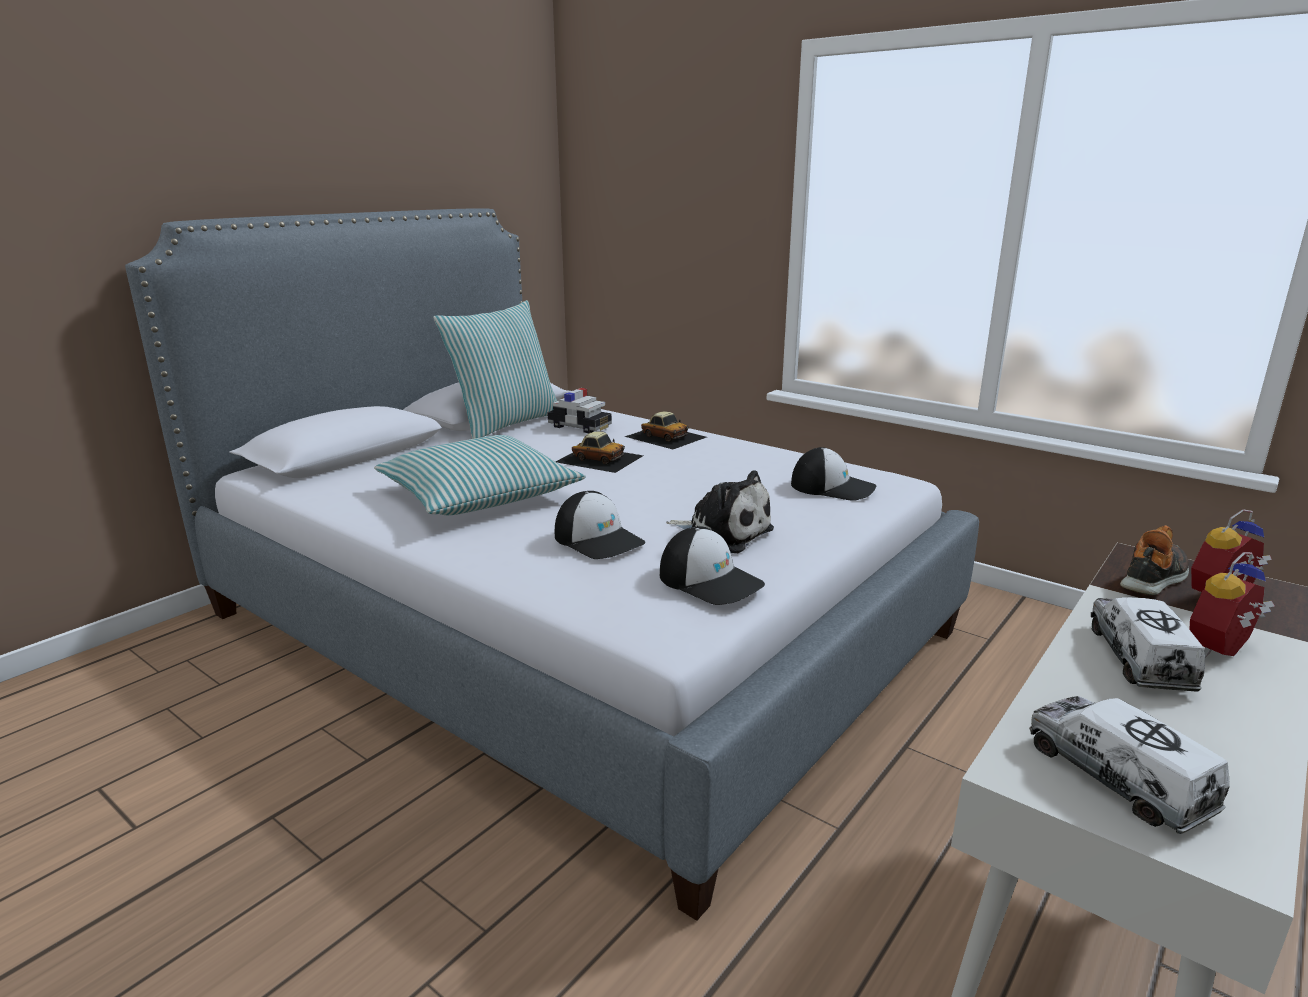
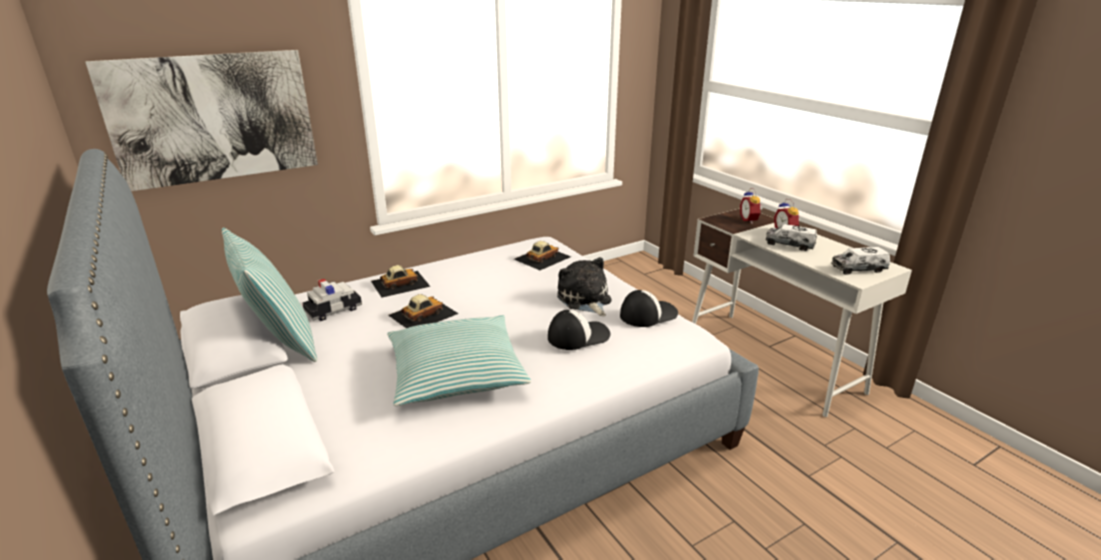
camera: 70 degrees left, 5 degrees up
plush toy [666,470,774,553] -> plush toy turned 75 degrees counterclockwise [557,257,612,316]
cap [791,447,876,501] -> toy car [514,241,571,270]
shoe [1120,525,1189,595] -> none
none -> picture [85,50,318,191]

